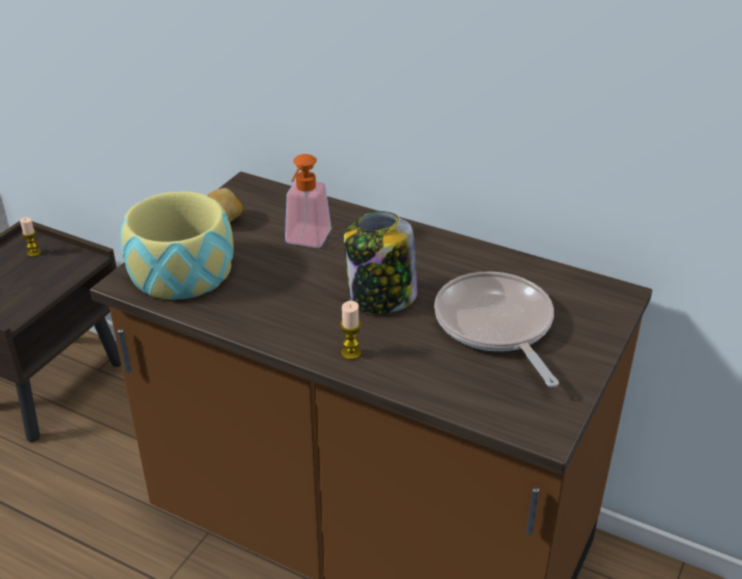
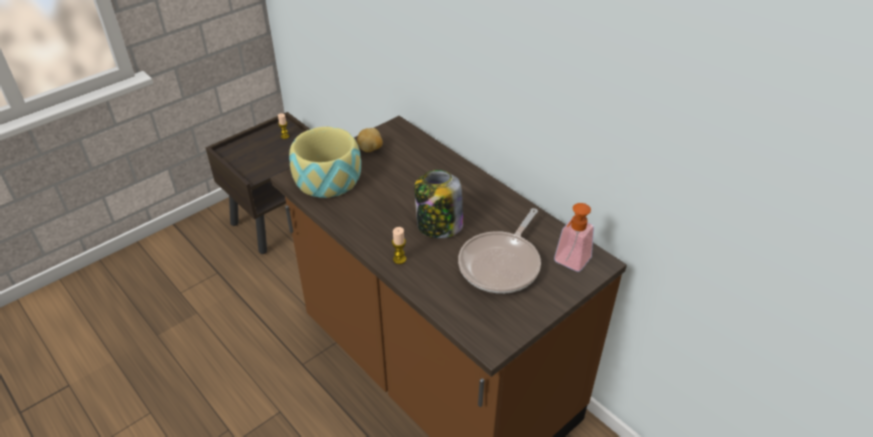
camera: 20 degrees right, 5 degrees up
soap dispenser [285,154,331,248] -> soap dispenser moved to [554,203,594,272]
frying pan [434,271,559,387] -> frying pan turned 150 degrees counterclockwise [458,208,541,294]

